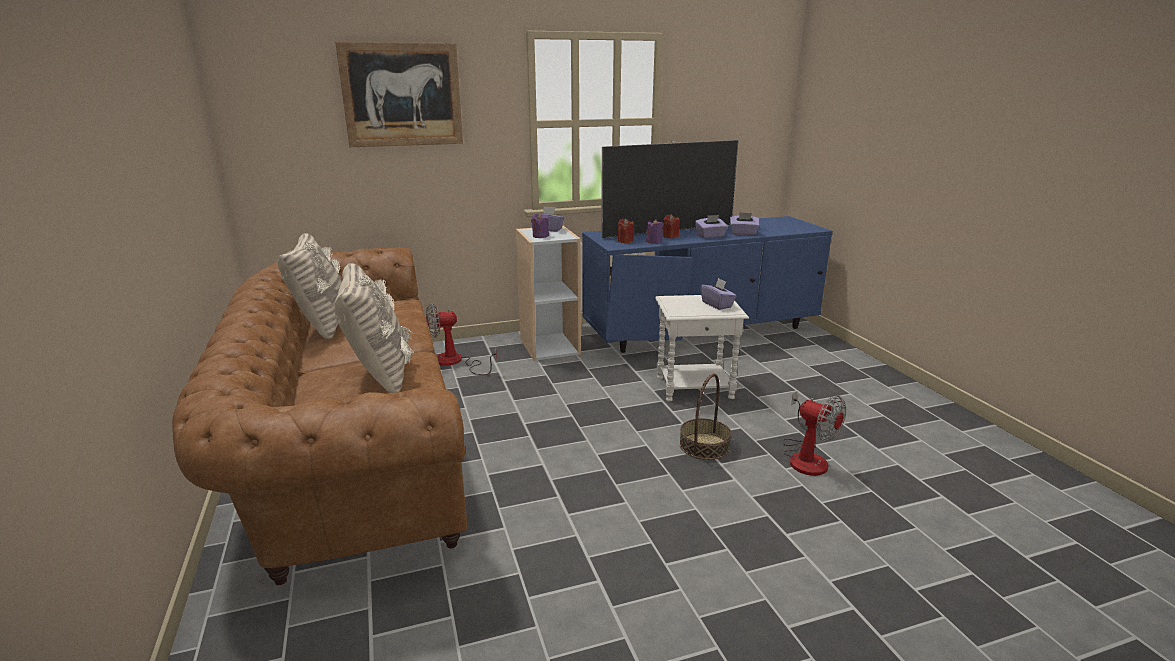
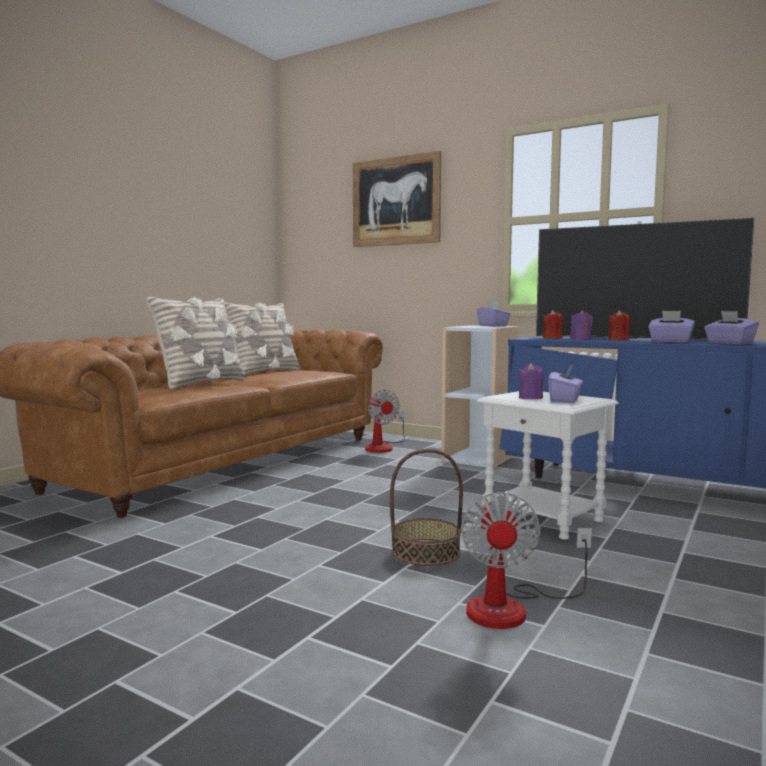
camera: 50 degrees right, 15 degrees down
fan [426,304,497,375] -> fan turned 150 degrees counterclockwise [365,390,406,453]
purple candle [531,213,549,238] -> purple candle moved to [519,363,544,399]

